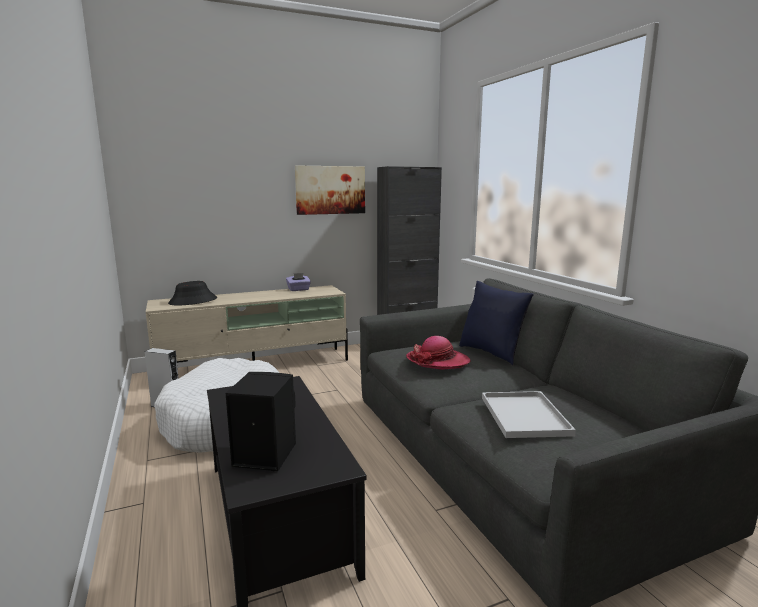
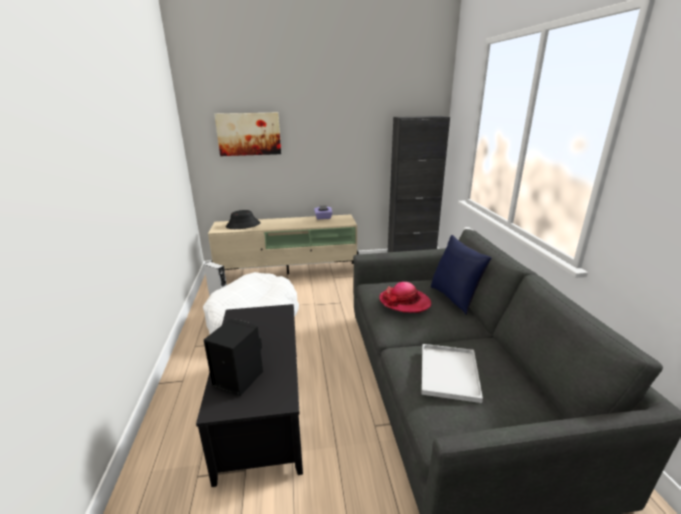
camera: 15 degrees right, 10 degrees up
picture [295,165,365,215] -> picture moved to [215,113,281,156]

